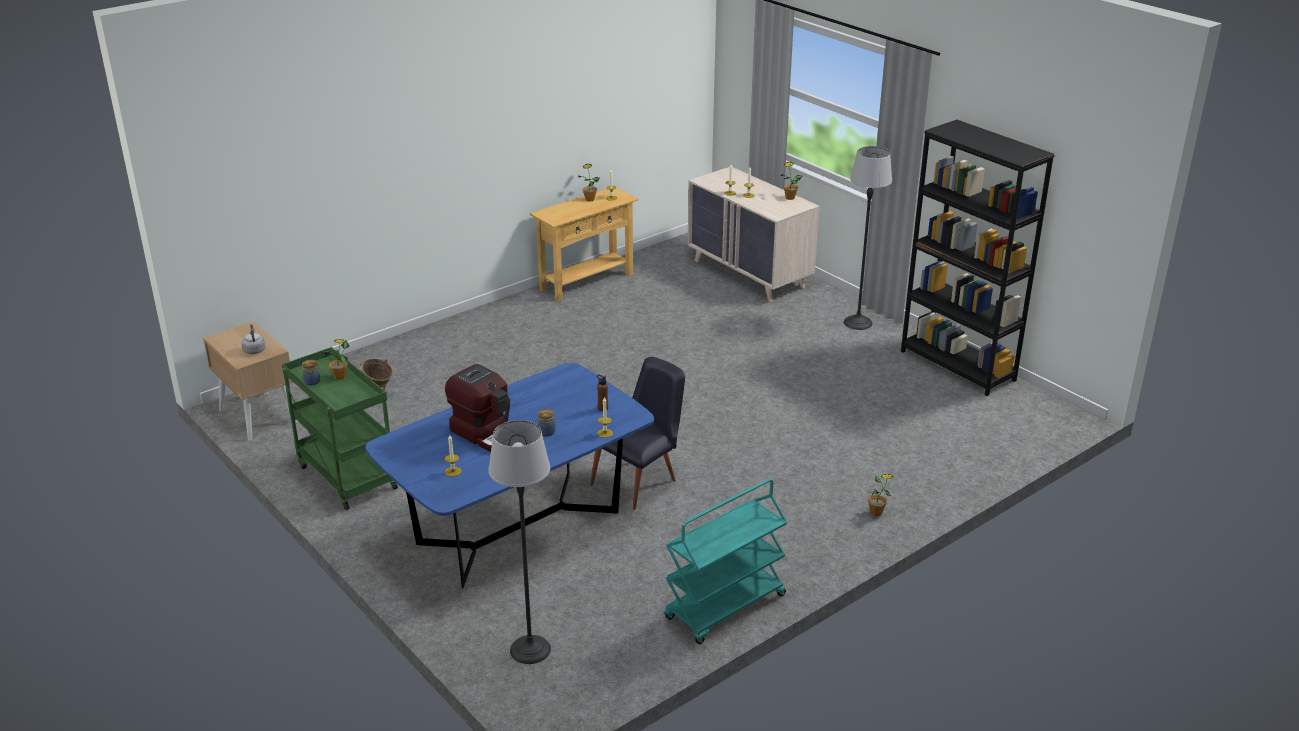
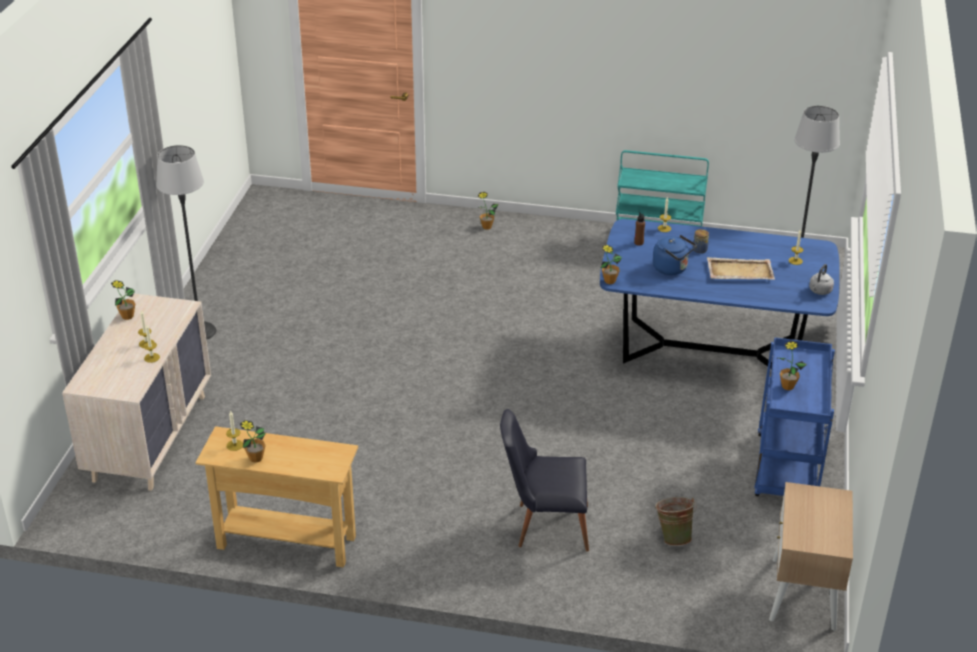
camera: 130 degrees left, 5 degrees up
grey kettle [241,324,266,354] -> grey kettle moved to [809,264,834,295]
green cart [282,347,398,510] -> blue cart [754,337,835,496]
jar [302,360,320,385] -> none
coffee machine [445,364,510,452] -> beige tray [707,257,775,280]
black chair [590,357,685,510] -> black chair moved to [500,409,589,552]
black bookcase [901,120,1055,396] -> none
none -> potted plant [601,244,622,284]
none -> blue kettle [653,235,696,275]

